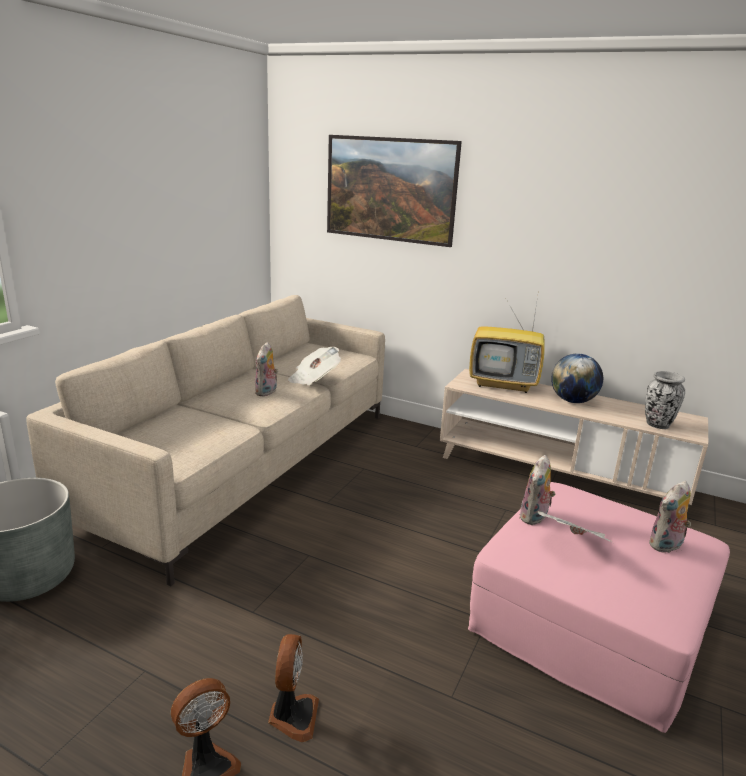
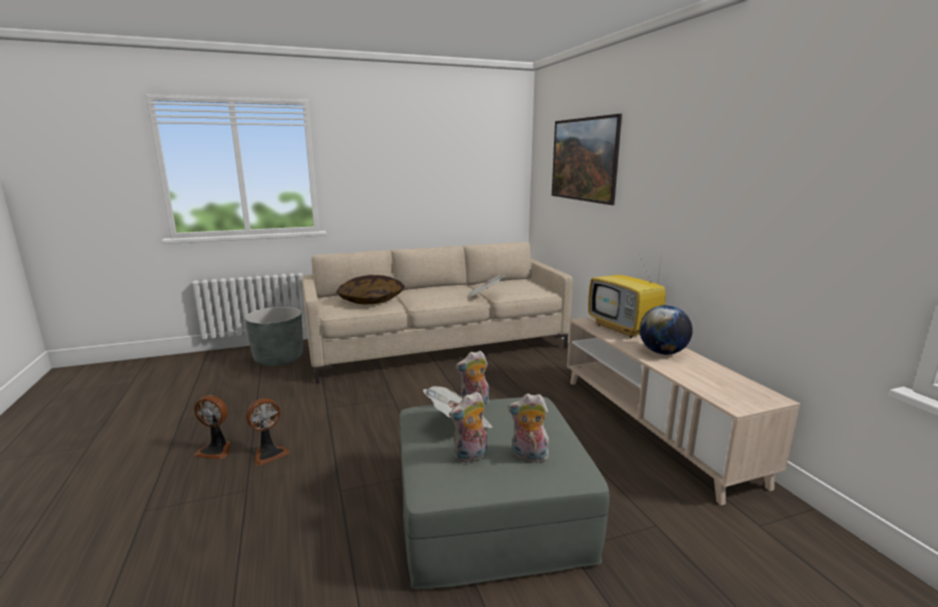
camera: 45 degrees right, 5 degrees down
plush toy [255,342,278,396] -> plush toy moved to [449,392,487,463]
pink ottoman [468,482,730,733] -> grey ottoman [400,397,610,589]
vase [645,371,685,429] -> none
none -> pillow [336,275,405,305]

